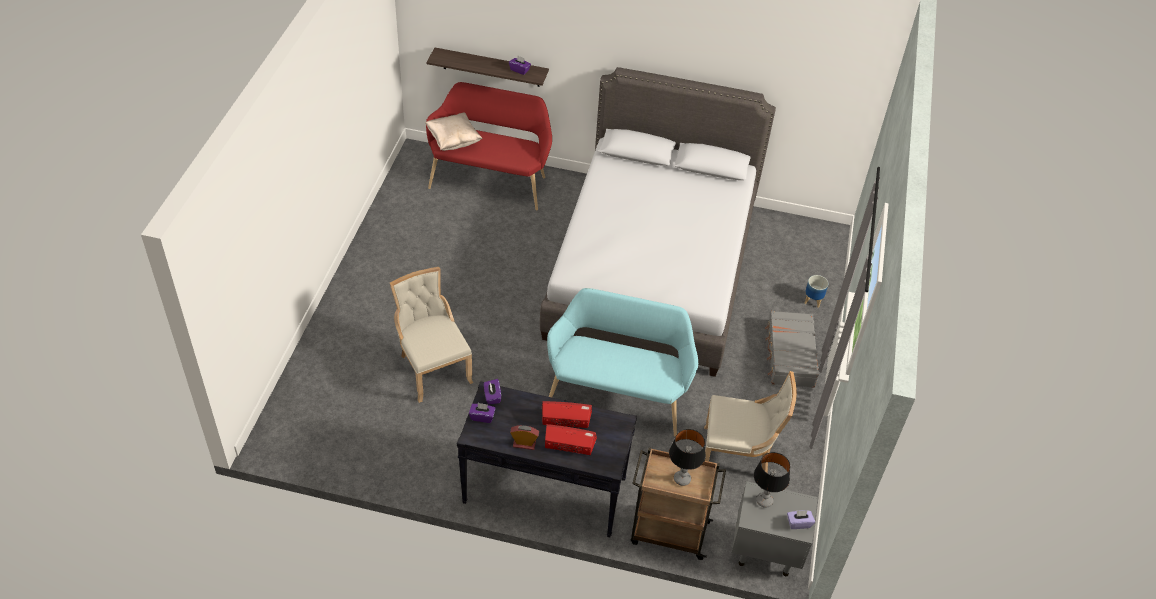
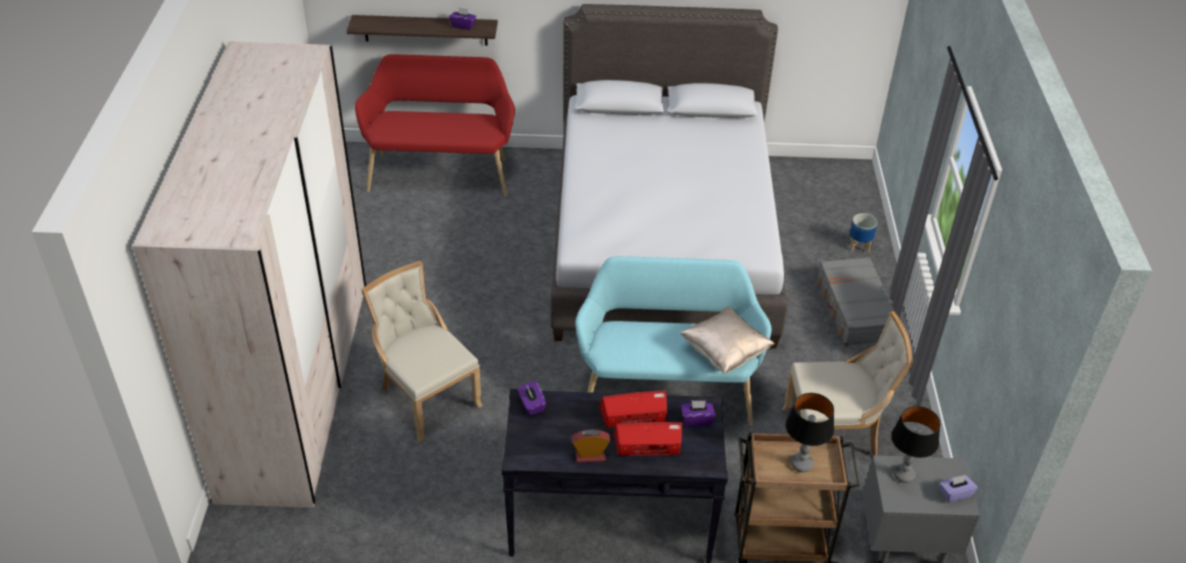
camera: 10 degrees left, 5 degrees down
beige pillow [425,112,483,151] -> beige pillow moved to [680,307,775,374]
purple tissue box [469,403,495,423] -> purple tissue box moved to [681,400,716,426]
none -> beige wardrobe [132,41,366,508]

